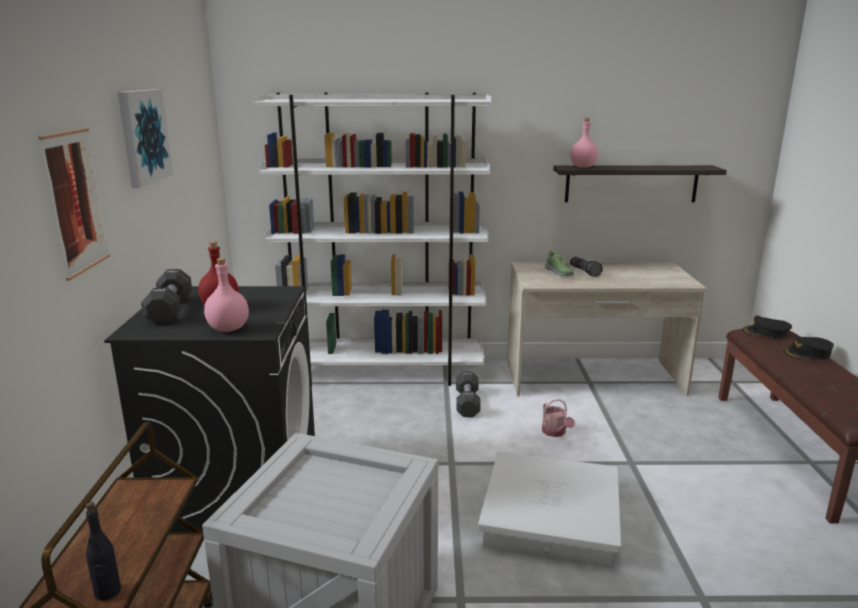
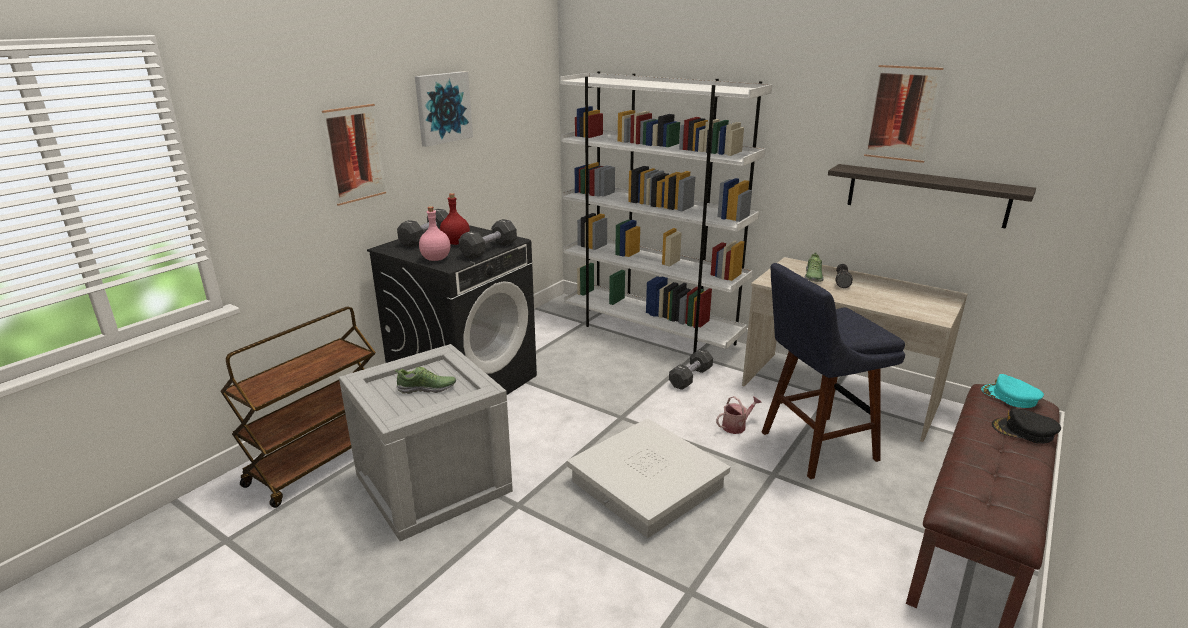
camera: 35 degrees right, 5 degrees up
black bottle [86,502,121,601] -> none
watering can [542,399,575,437] -> watering can turned 135 degrees counterclockwise [716,396,762,434]
pink bottle [570,118,598,168] -> none
black cap [742,315,792,338] -> turquoise cap [981,374,1044,408]
none -> shoe [395,367,456,394]
none -> black dumbbell [459,219,517,259]
none -> blue stool [762,263,905,479]
none -> picture [864,65,943,163]

